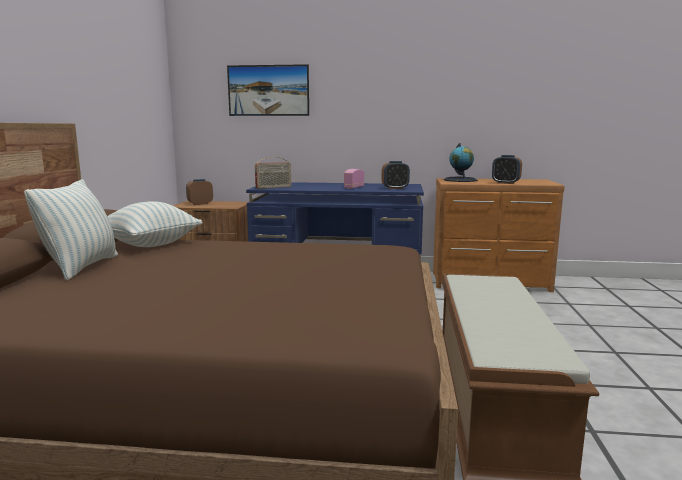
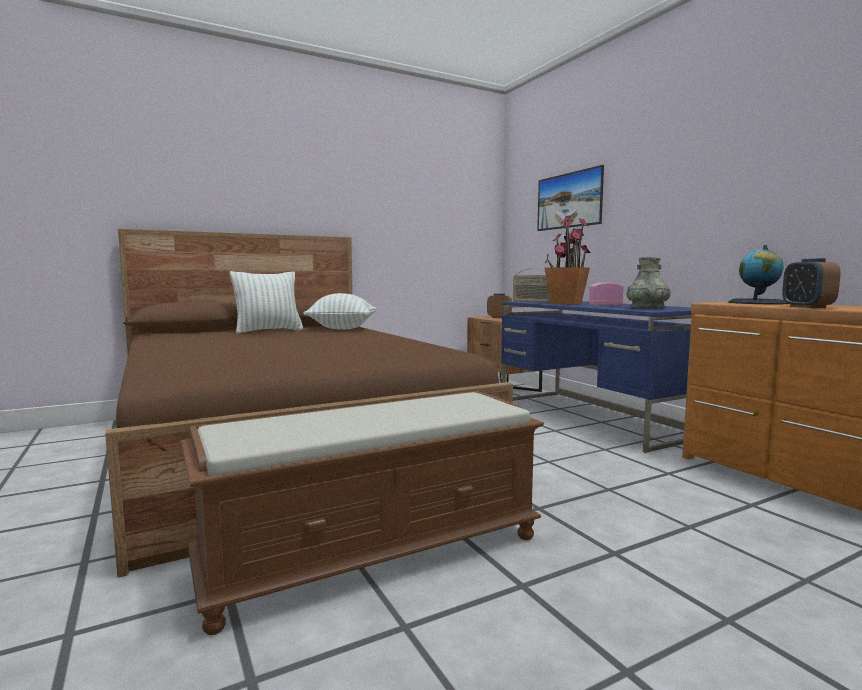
camera: 55 degrees right, 5 degrees down
alarm clock [382,161,410,189] -> grey vase [626,257,670,308]
none -> potted plant [545,215,591,305]

